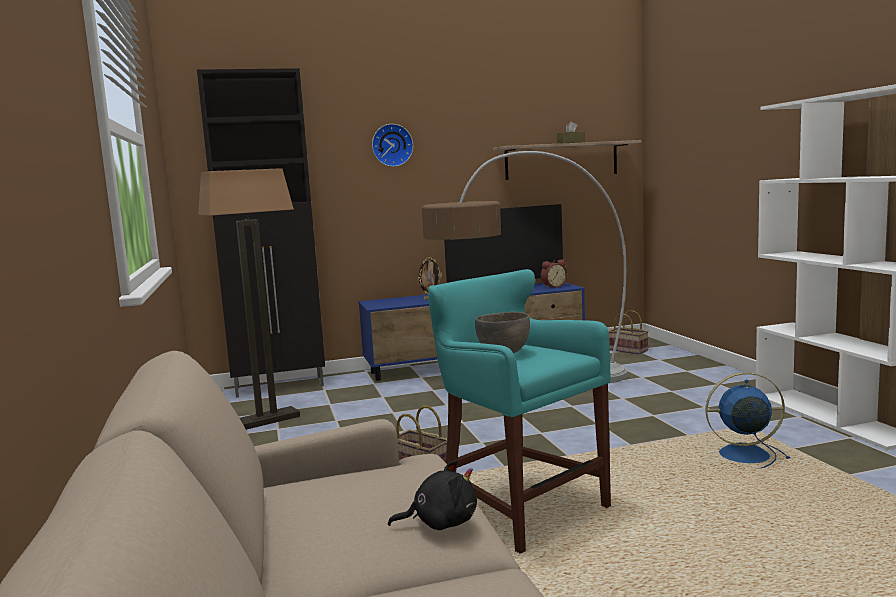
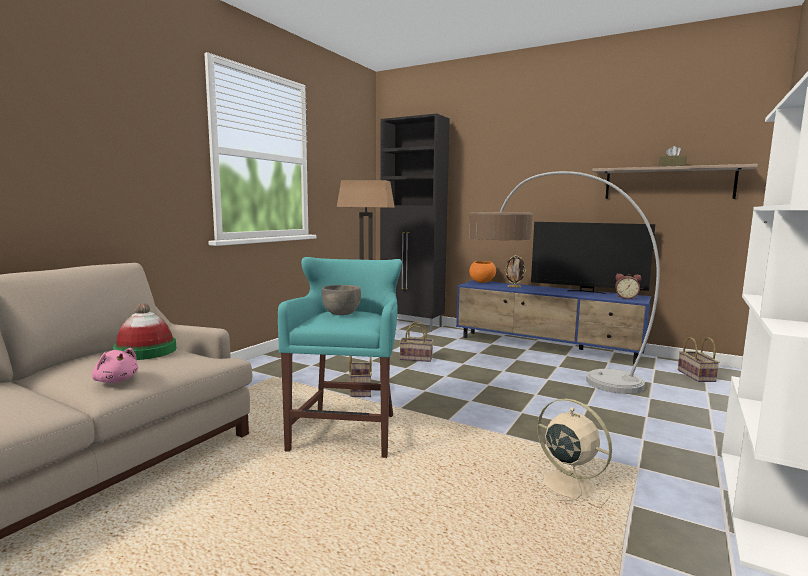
camera: 45 degrees right, 0 degrees up
wall clock [372,124,413,167] -> none
black plush toy [388,460,477,530] -> pink plush toy [91,348,138,383]
blue fan [706,372,790,469] -> beige fan [537,398,612,509]
none -> hat [113,303,176,360]
none -> basket [399,321,433,362]
none -> orange bowl [469,261,496,283]

